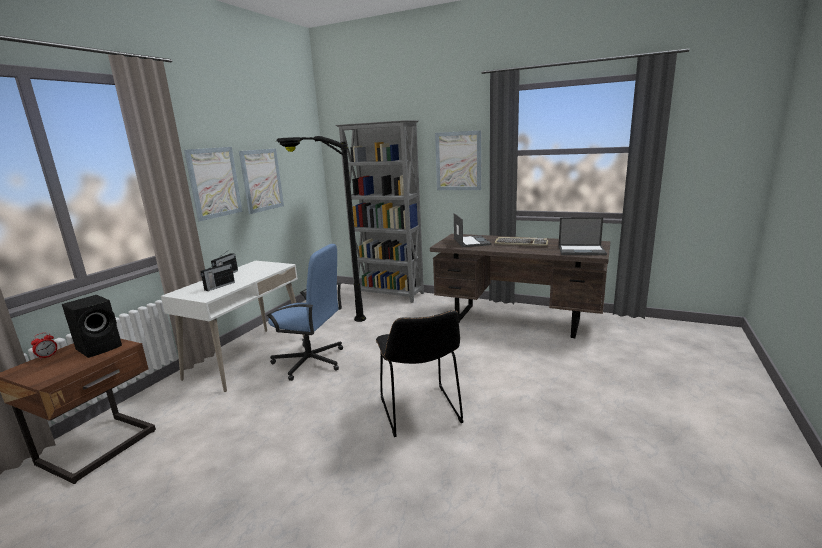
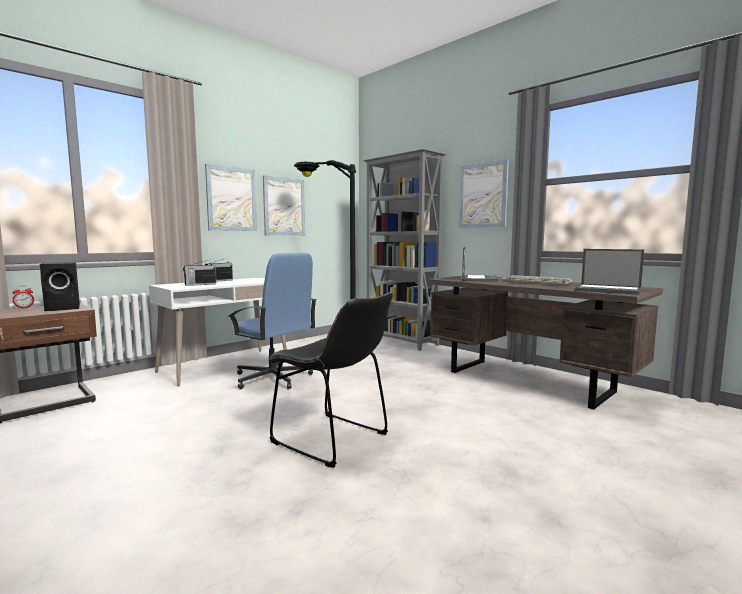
camera: 20 degrees right, 10 degrees down
black chair [376,310,463,437] -> black chair turned 60 degrees counterclockwise [269,292,393,468]

